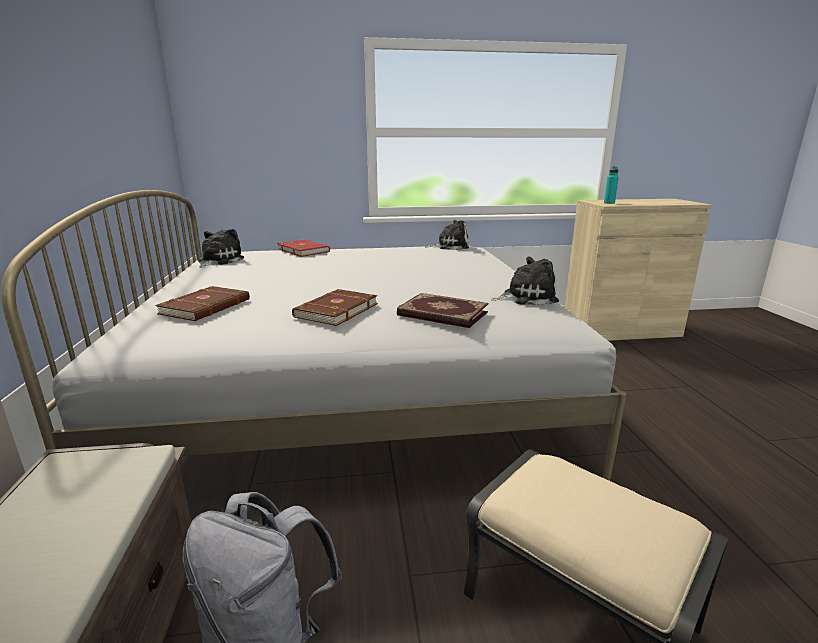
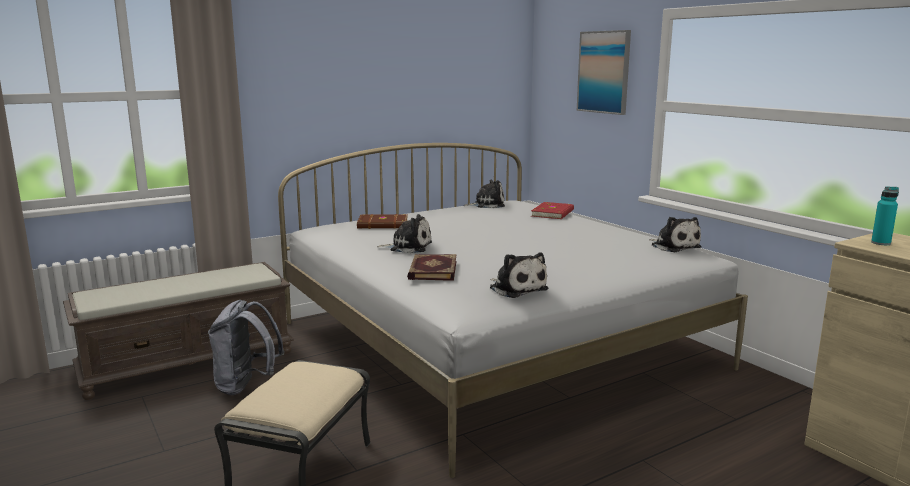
camera: 65 degrees right, 5 degrees down
brown book [292,289,378,326] -> plush toy [377,214,432,253]
none -> picture [577,30,631,115]

